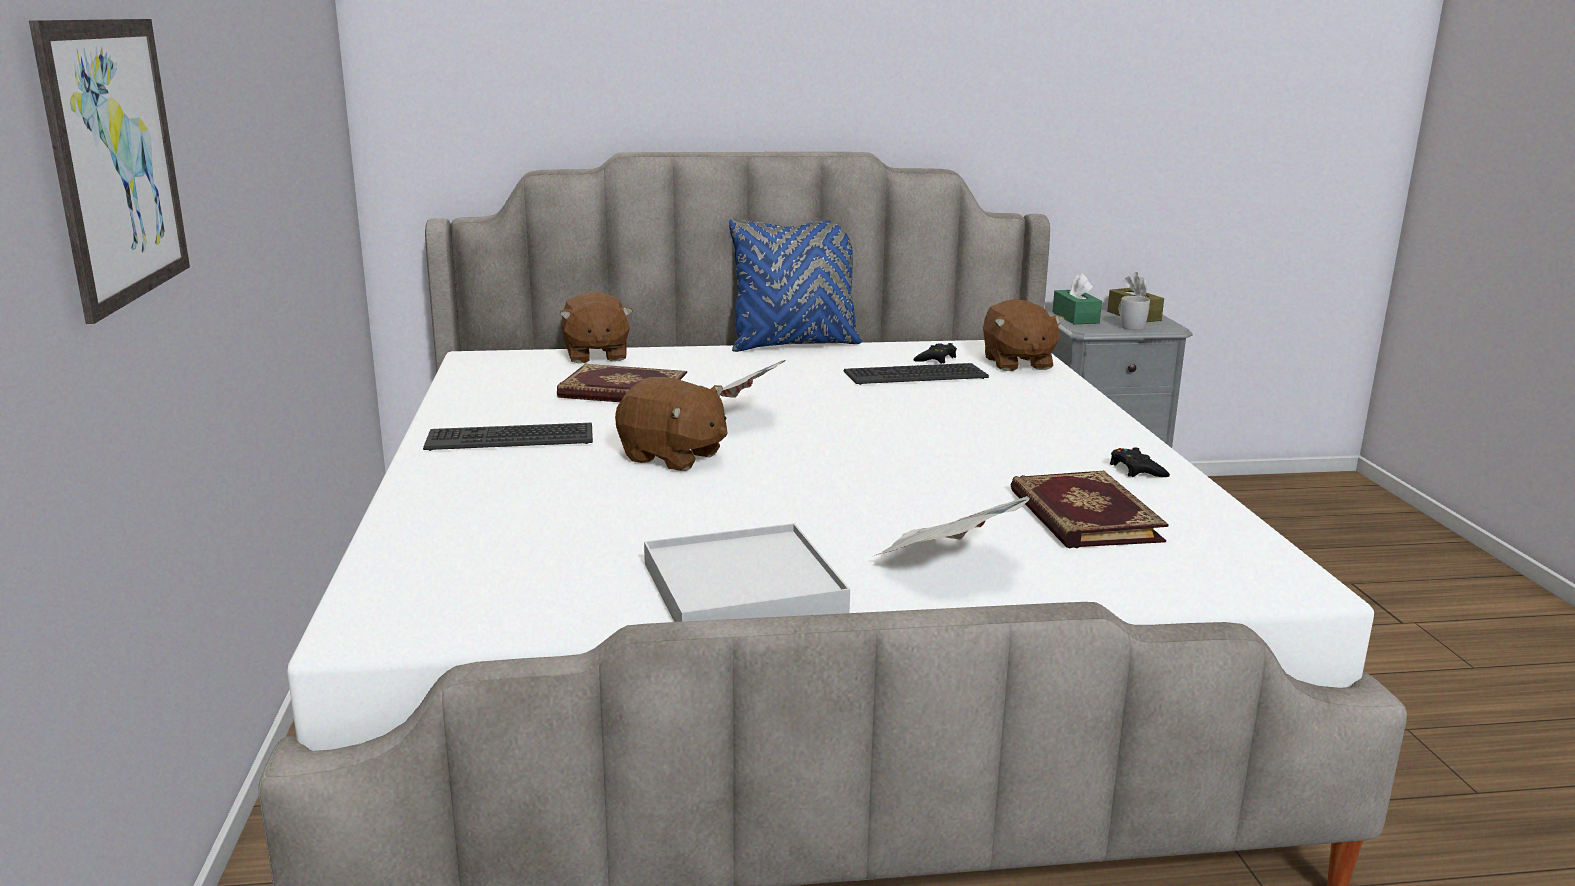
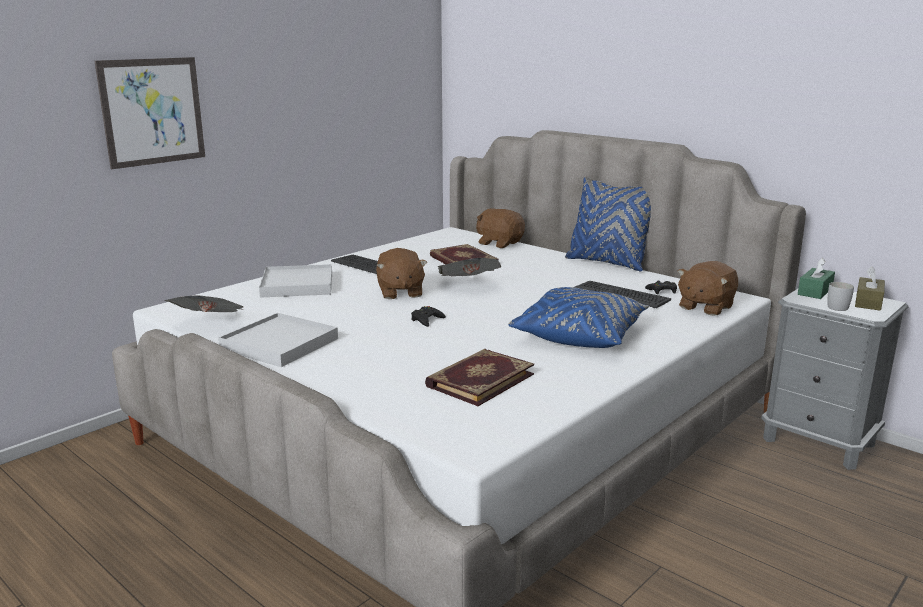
camera: 50 degrees right, 0 degrees up
brown plush toy [560,291,633,363] -> brown plush toy turned 90 degrees clockwise [476,209,525,248]
newspaper [874,494,1034,556] -> newspaper moved to [164,296,243,312]
black game controller [1110,447,1170,477] -> black game controller moved to [411,306,446,327]
none -> white tray [259,264,332,298]
none -> blue pillow [508,287,649,348]

